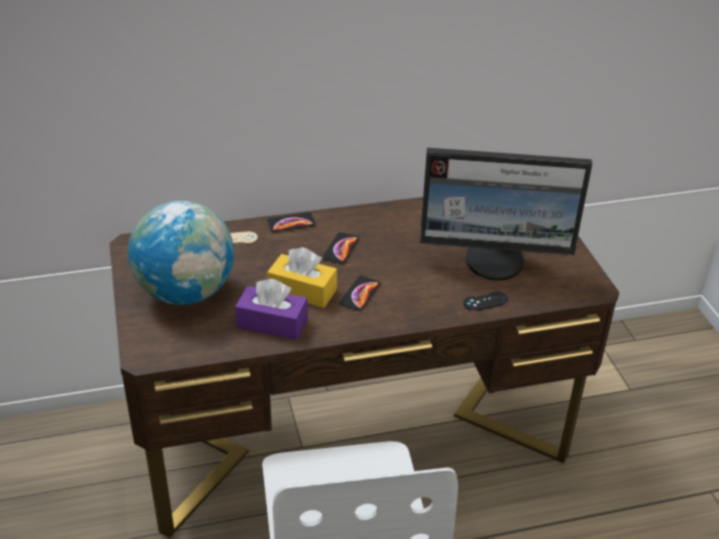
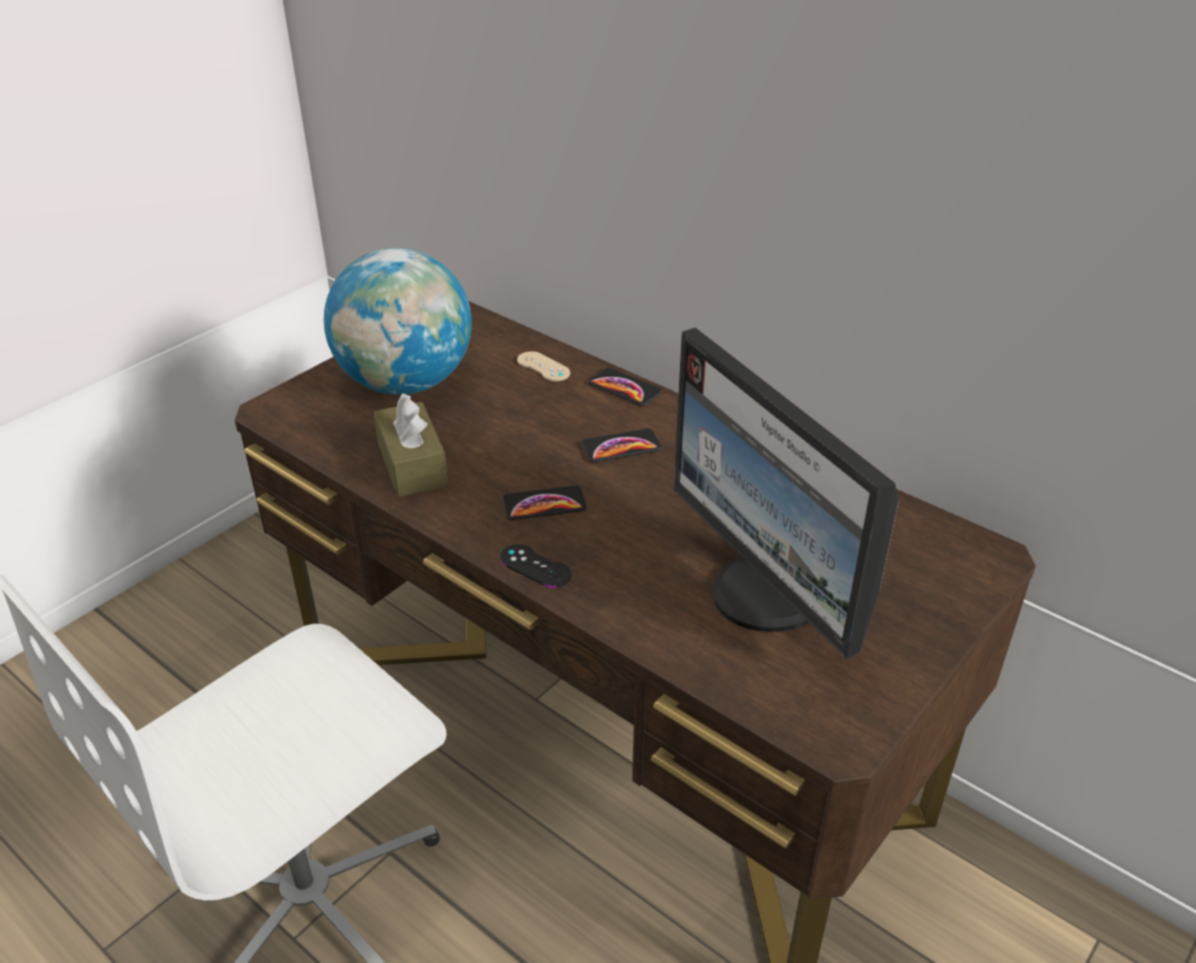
camera: 55 degrees right, 0 degrees up
purple tissue box [235,279,308,340] -> brown tissue box [373,393,448,497]
yellow tissue box [267,247,337,308] -> none
black game controller [463,292,508,311] -> black game controller moved to [500,544,571,588]

